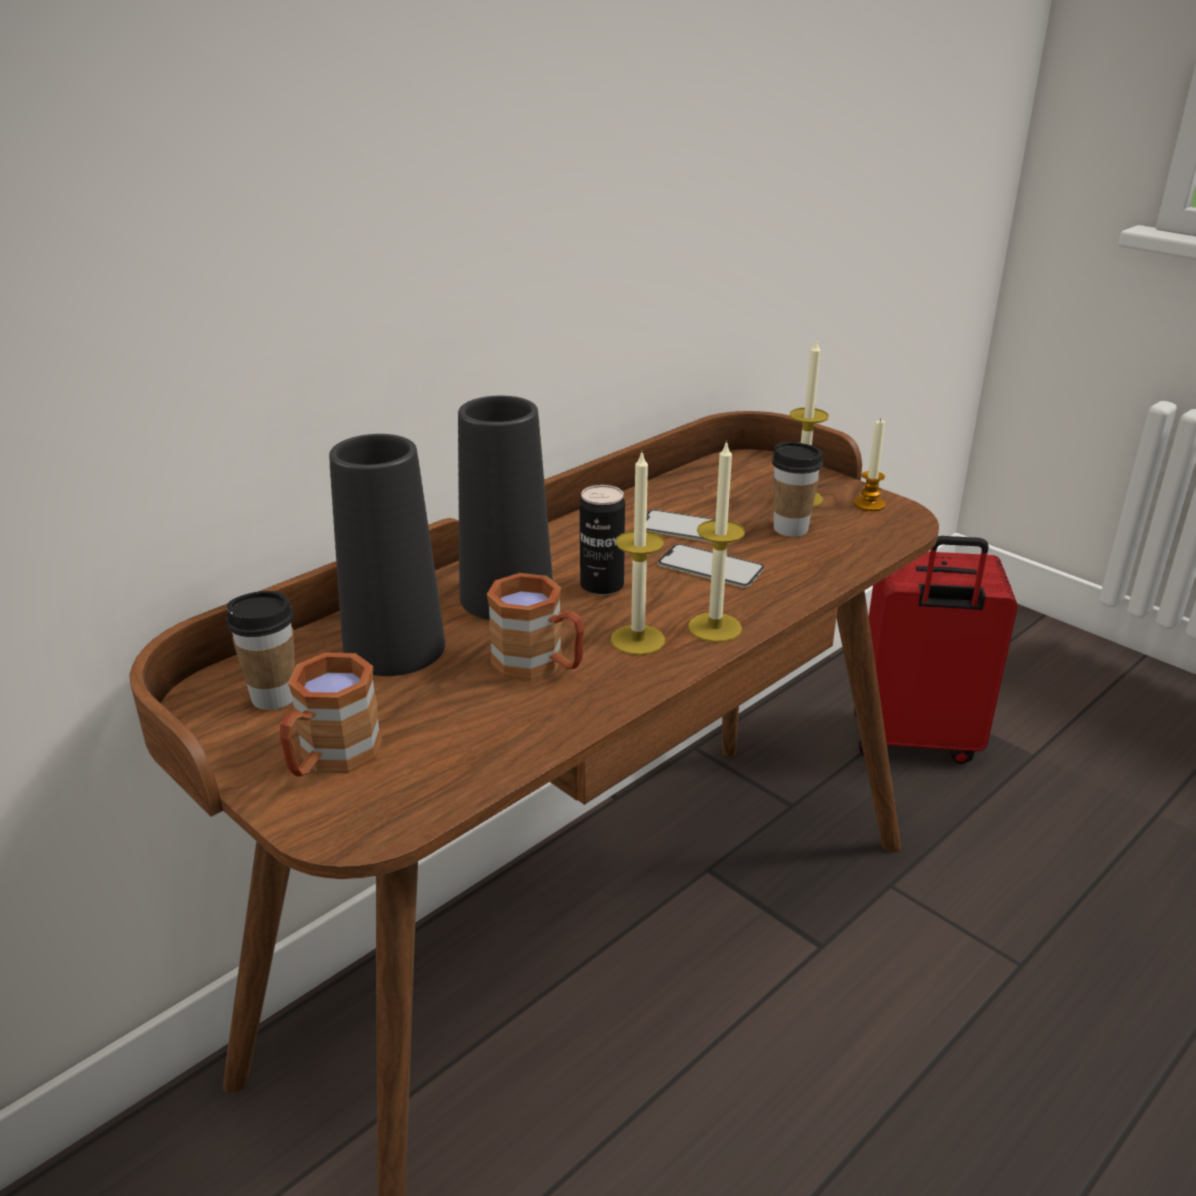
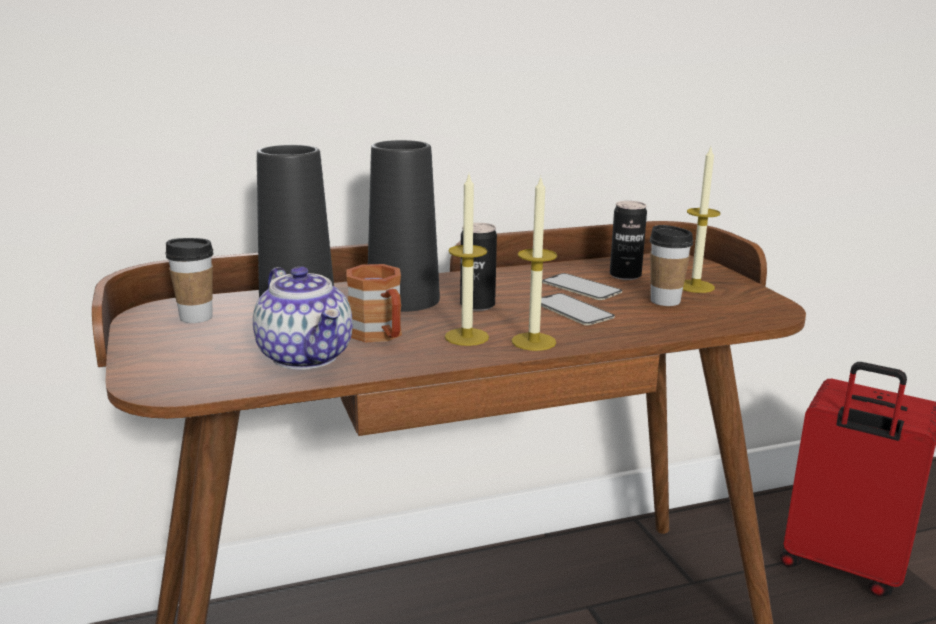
camera: 25 degrees right, 10 degrees down
brown mug [280,653,382,776] -> none
candle [854,418,885,511] -> none
none -> teapot [253,266,353,370]
none -> can [610,201,647,280]

